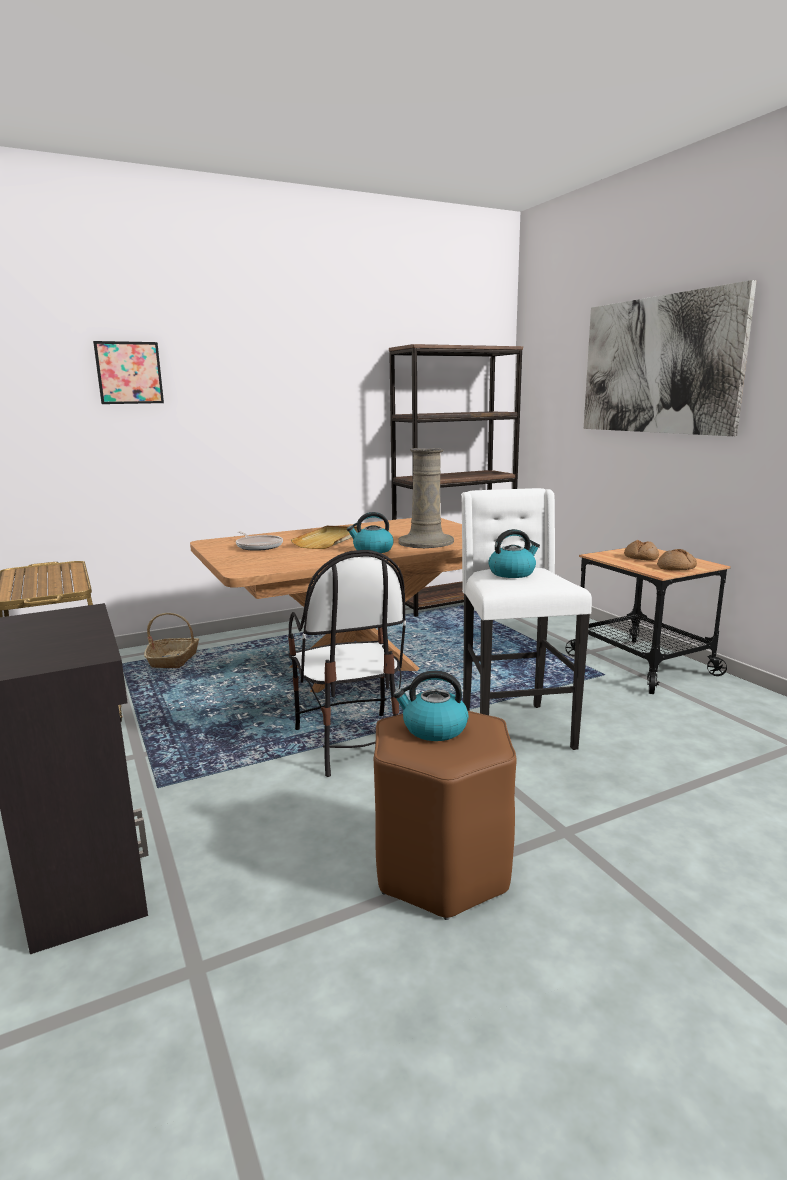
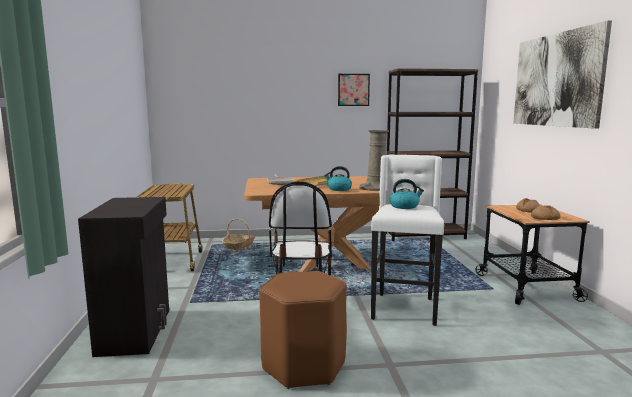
camera: 20 degrees right, 5 degrees down
picture [93,341,164,404] -> picture moved to [338,74,370,106]
kettle [393,670,468,741] -> none

